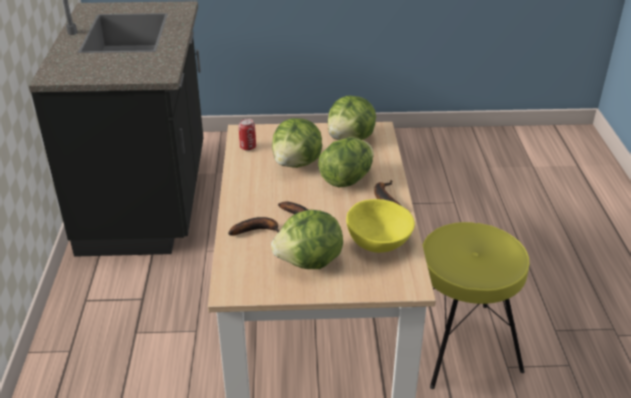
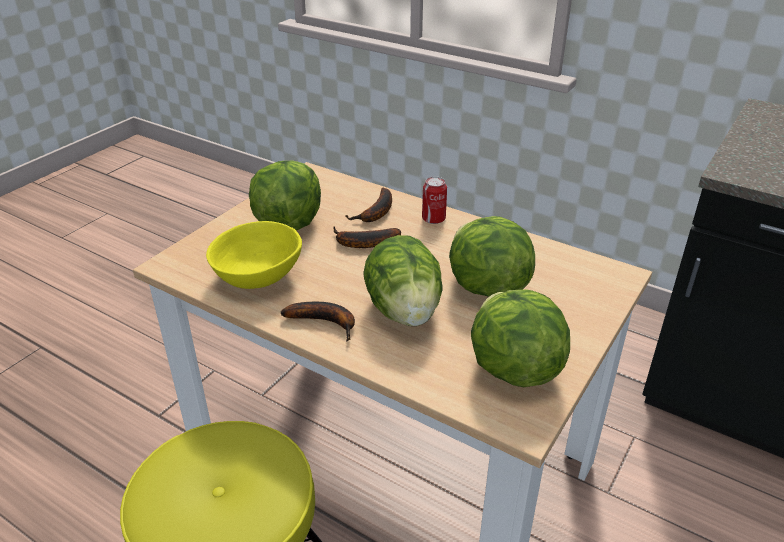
camera: 125 degrees right, 0 degrees up
can [239,118,256,151] -> can moved to [422,177,447,224]

